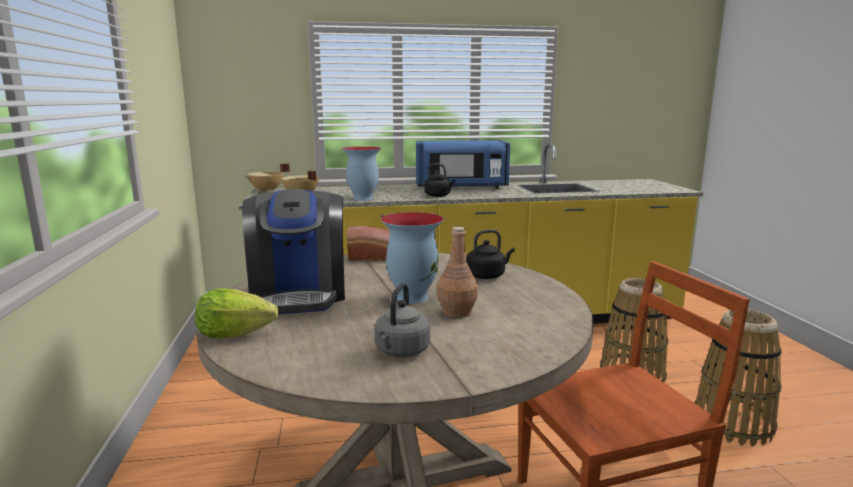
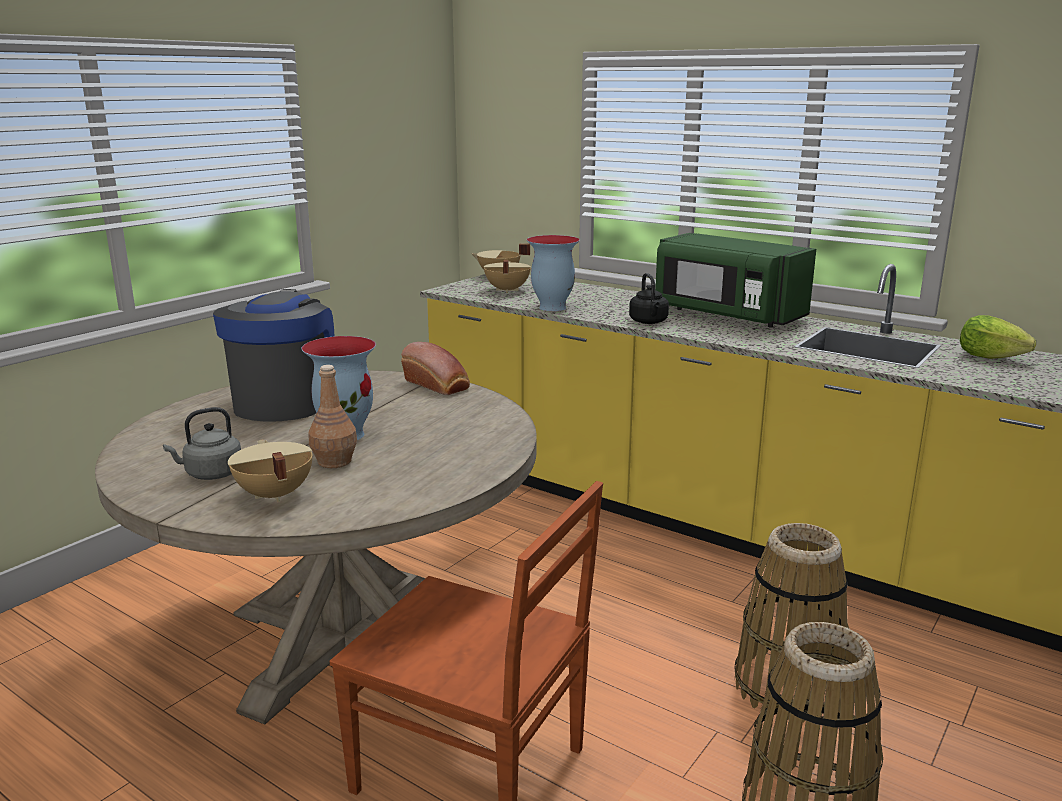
camera: 45 degrees right, 5 degrees up
lettuce [195,288,278,338] -> lettuce moved to [960,315,1036,359]
coffee machine [242,189,345,314] -> coffee machine turned 150 degrees clockwise [213,289,335,422]
blue microwave [416,140,510,189] -> green microwave [655,233,816,327]
black kettle [466,230,515,279] -> none
none -> beige cooking pot [228,440,312,503]

